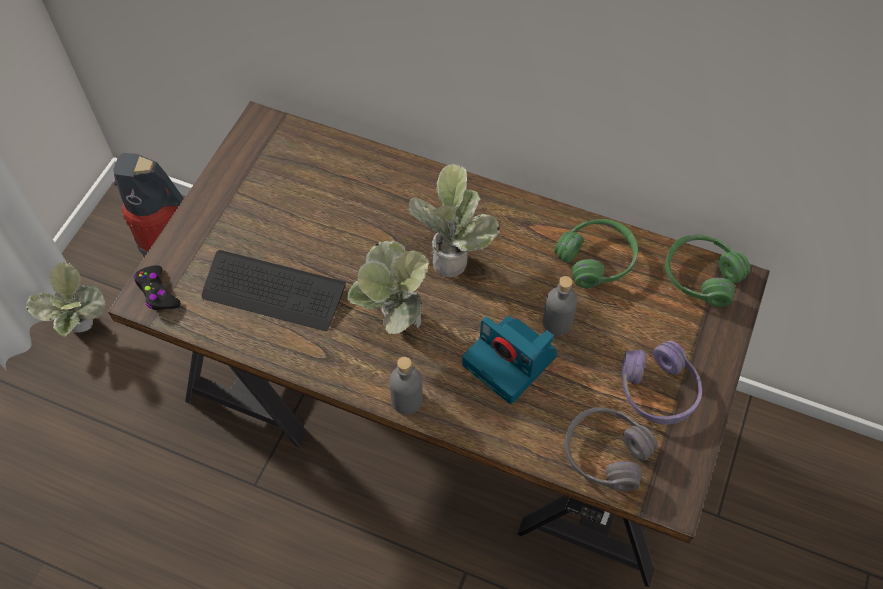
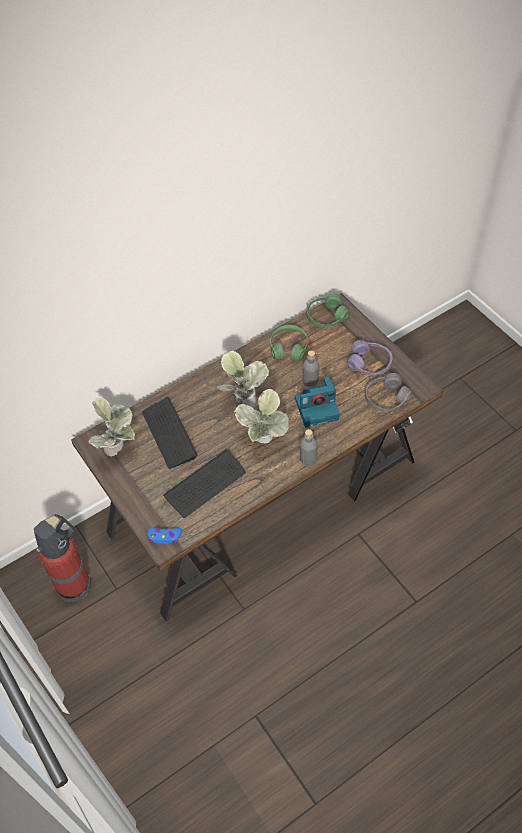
camera: 55 degrees left, 5 degrees down
potted plant [25,262,106,337] -> potted plant moved to [88,398,135,456]
black game controller [134,265,181,310] -> blue game controller [148,528,182,544]
none -> keyboard [142,398,198,469]

